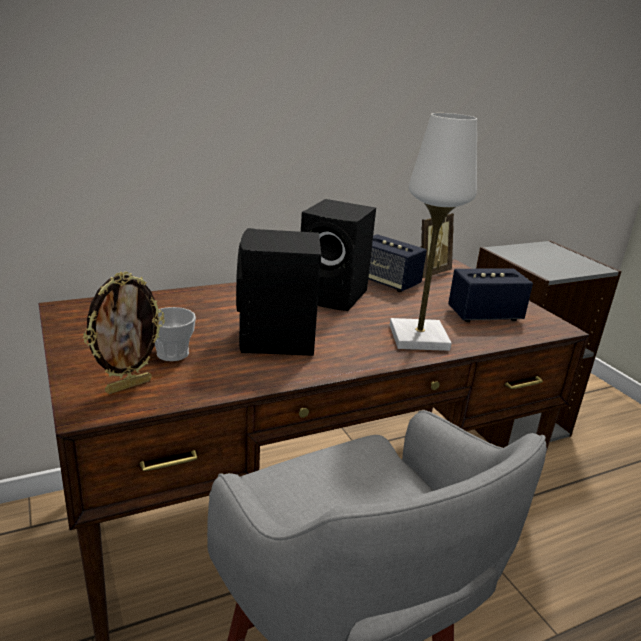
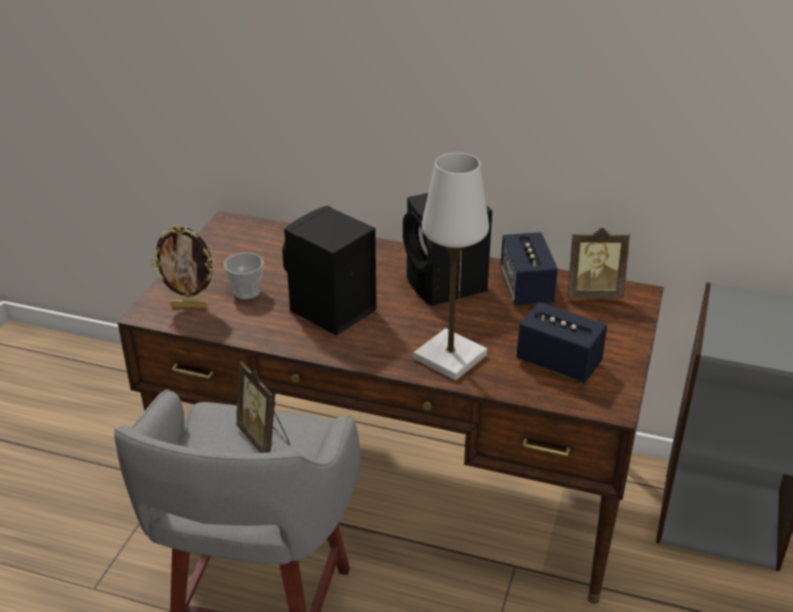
camera: 45 degrees right, 10 degrees up
none -> picture frame [236,361,290,453]

